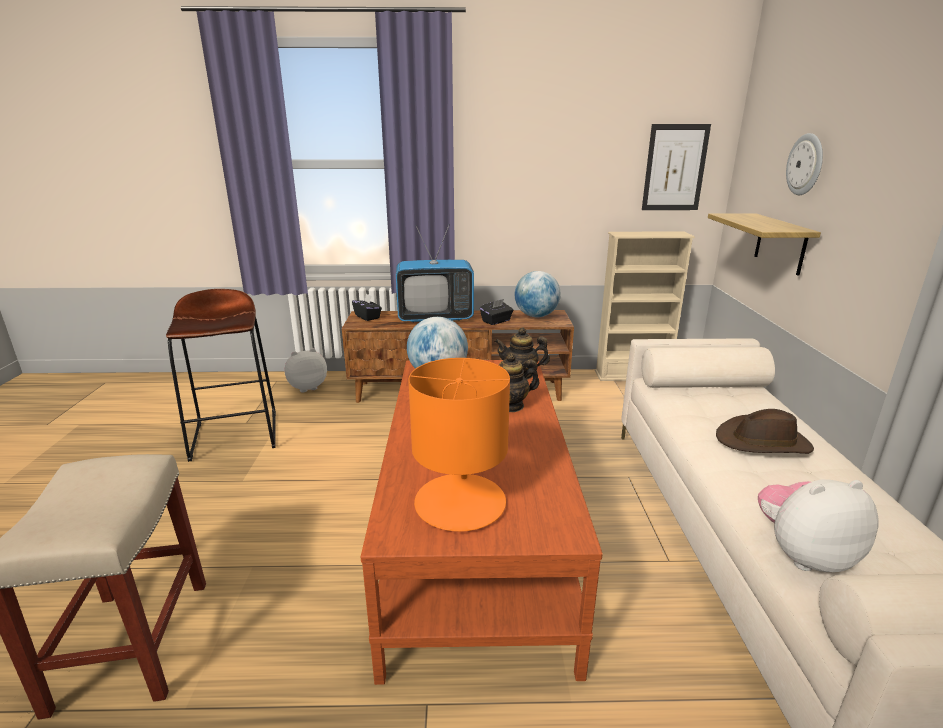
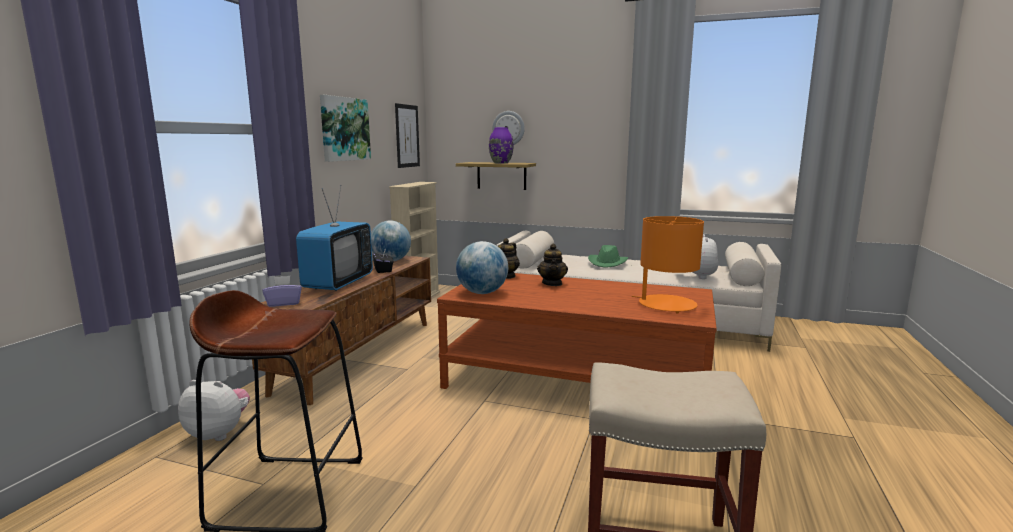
camera: 70 degrees left, 10 degrees down
plush toy [285,348,327,392] -> plush toy turned 105 degrees clockwise [178,380,250,441]
black tissue box [352,293,382,321] -> purple tissue box [262,276,302,307]
brown hat [716,409,814,454] -> green hat [588,245,628,267]
none -> picture [320,95,371,162]
none -> purple vase [489,127,514,163]

